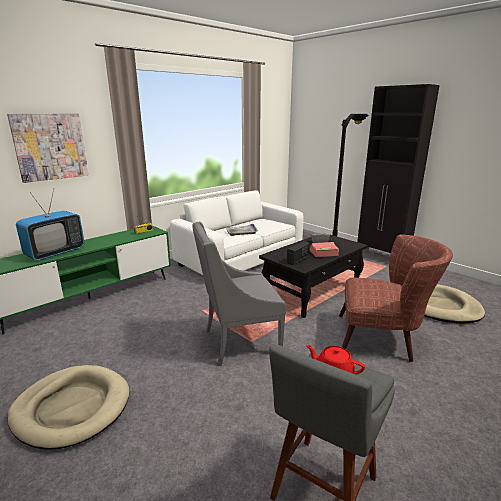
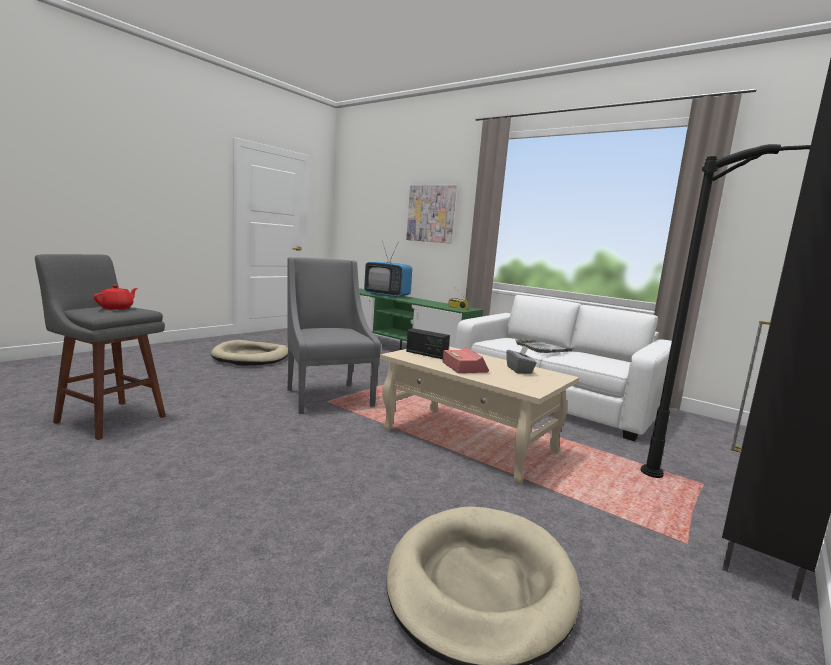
camera: 80 degrees right, 10 degrees down
black coffee table [259,235,368,318] -> beige coffee table [380,347,579,484]
brown armchair [339,234,453,362] -> none

